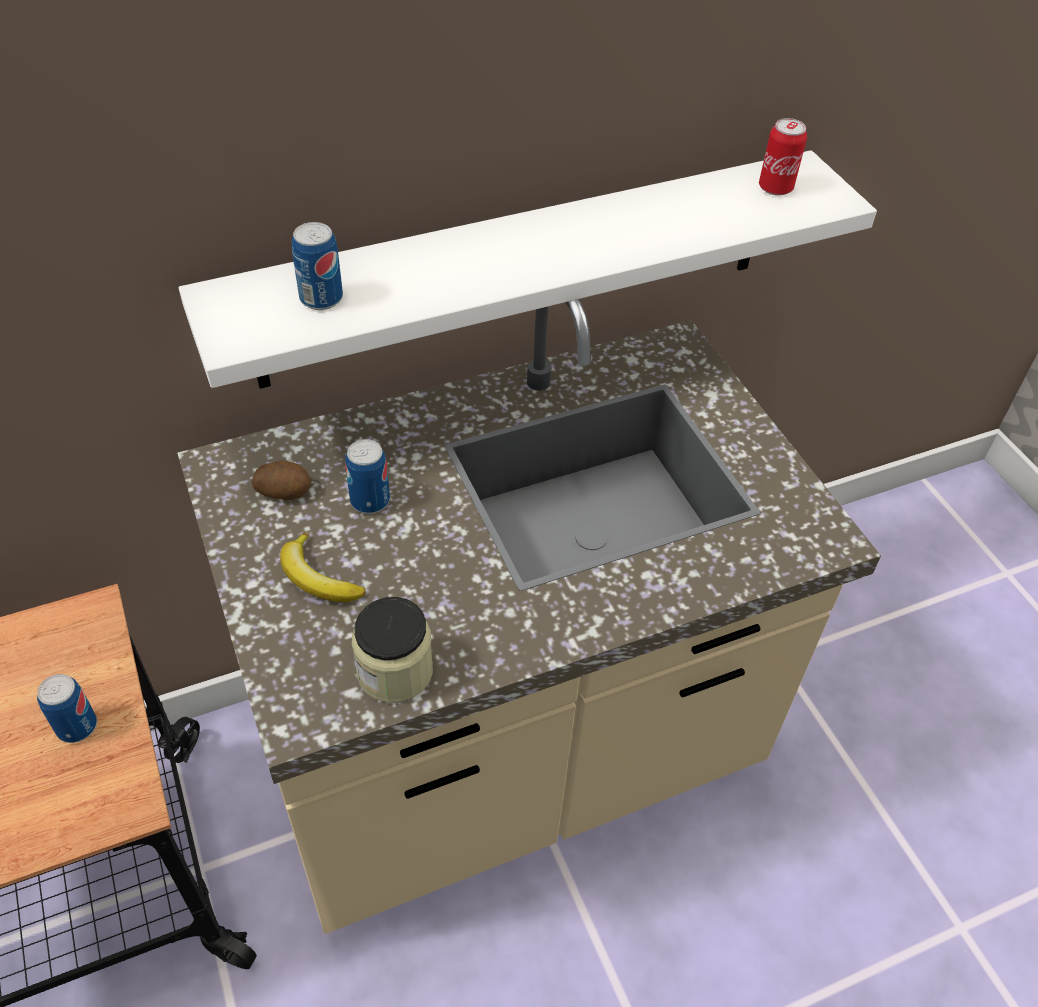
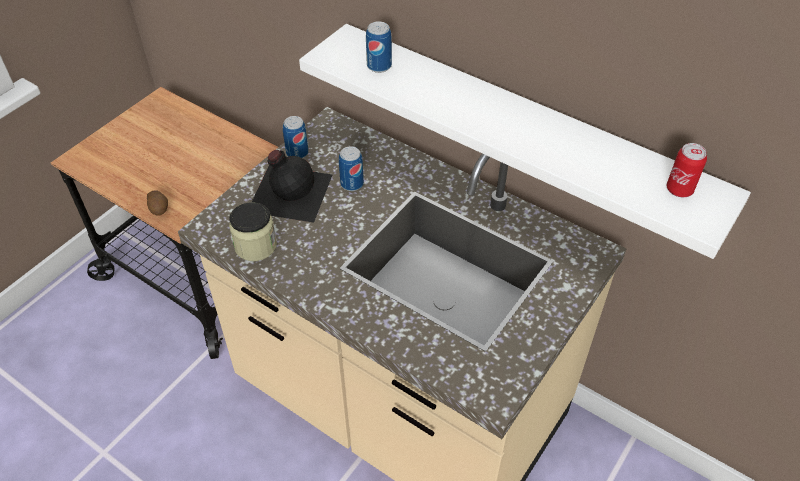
camera: 60 degrees right, 0 degrees up
can [37,674,97,743] -> can moved to [283,116,308,158]
potato [251,460,311,500] -> potato moved to [147,190,168,216]
banana [280,532,366,602] -> black bottle [252,150,332,223]

